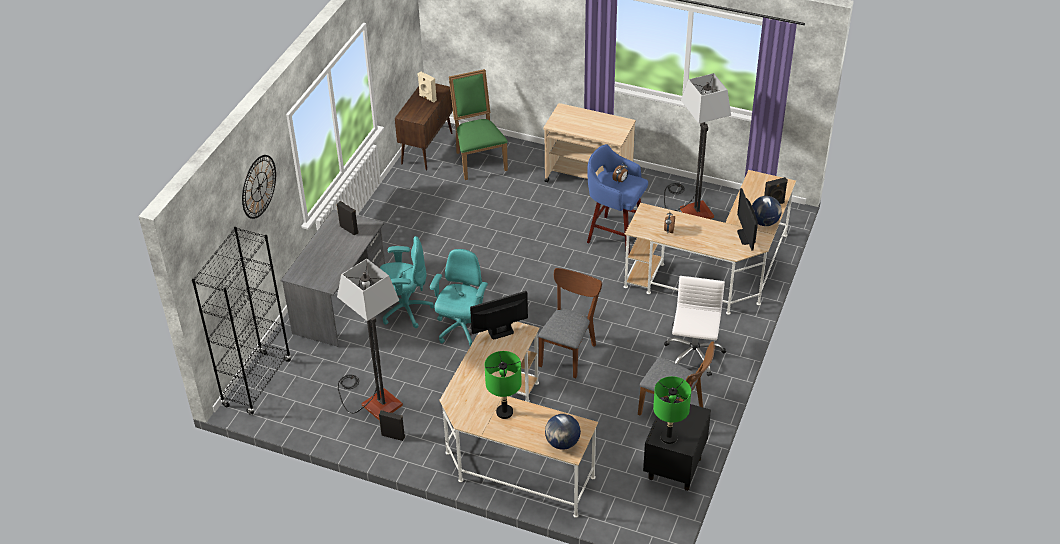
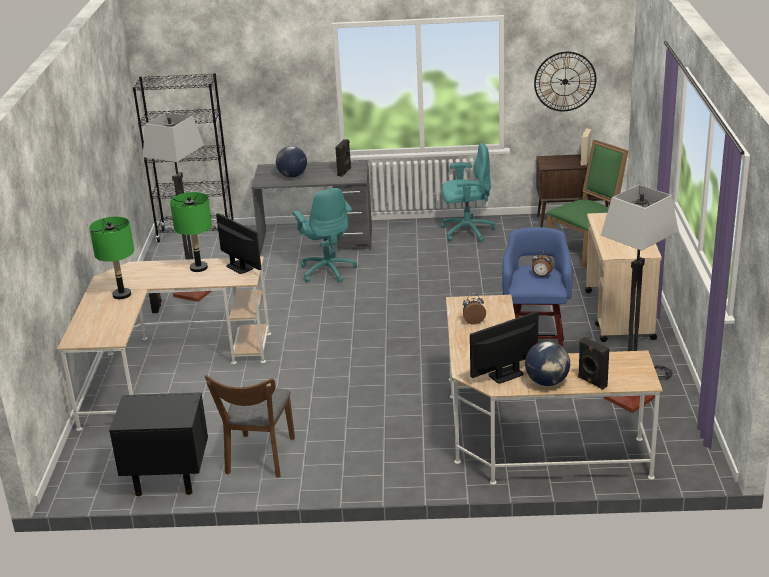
camera: 70 degrees right, 15 degrees down
wall clock [242,155,276,219] -> wall clock moved to [534,52,596,111]
turquoise office chair [430,249,488,346] -> turquoise office chair moved to [441,143,495,242]
brown chair [538,268,602,378] -> none
globe [545,414,581,450] -> globe moved to [276,146,307,178]
green table lamp [653,376,691,444] -> green table lamp moved to [170,192,212,272]
white office chair [664,276,726,376] -> none

